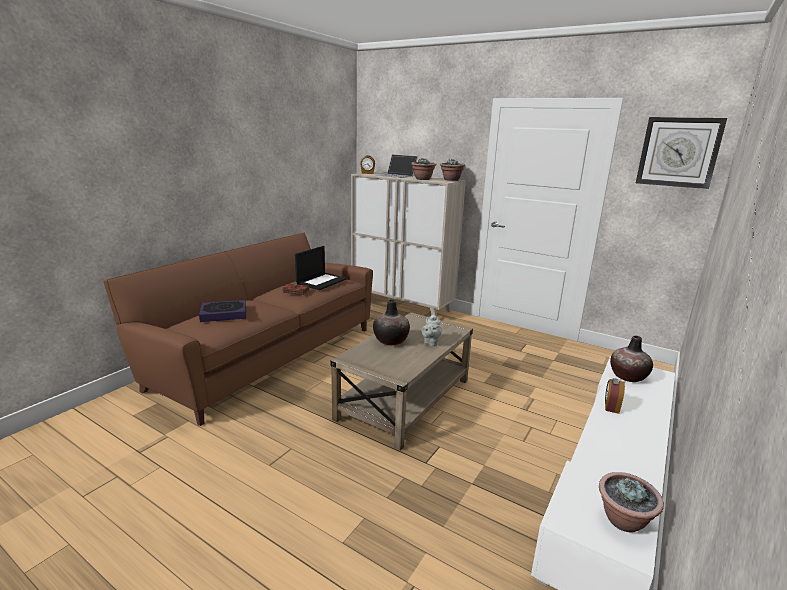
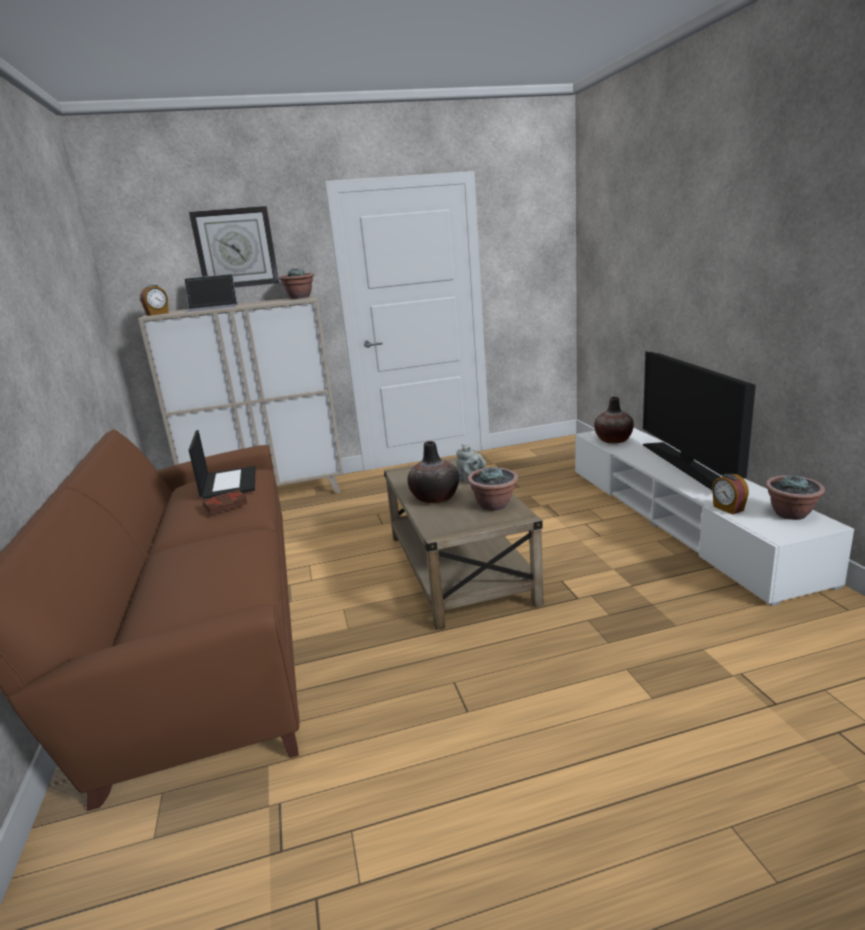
camera: 45 degrees left, 0 degrees up
book [199,300,246,322] -> none
potted plant [411,158,436,180] -> potted plant moved to [467,466,518,511]
alarm clock [605,378,625,414] -> alarm clock moved to [712,474,749,515]
wall clock [636,117,727,189] -> wall clock moved to [189,206,279,288]
none -> television [643,351,756,490]

